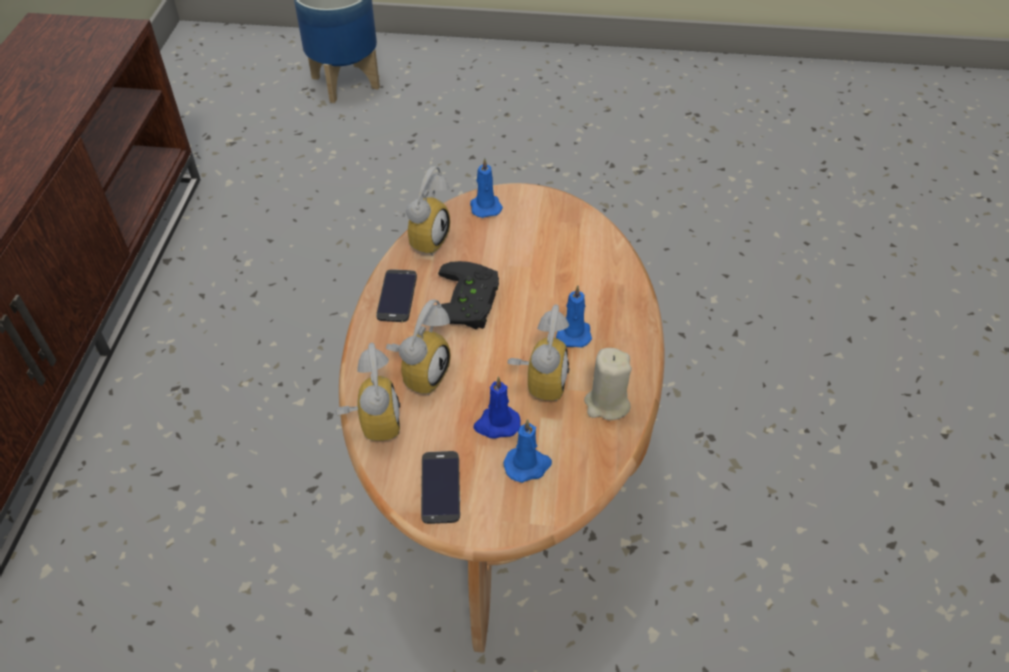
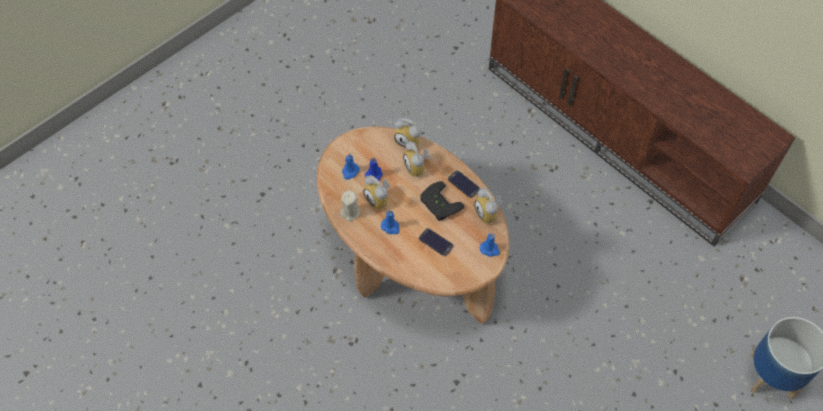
camera: 130 degrees right, 10 degrees up
phone [421,451,460,524] -> phone moved to [419,228,454,256]

